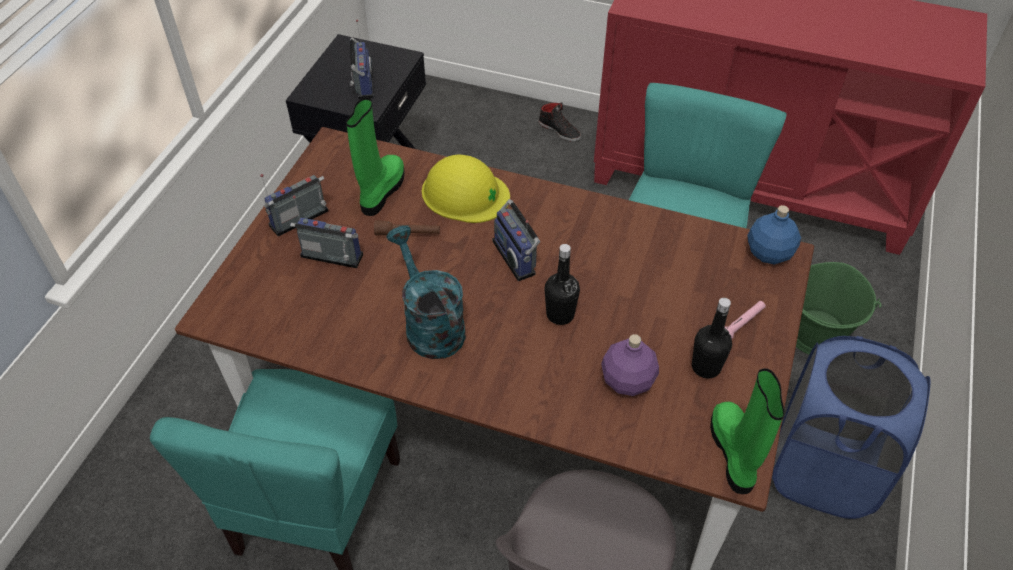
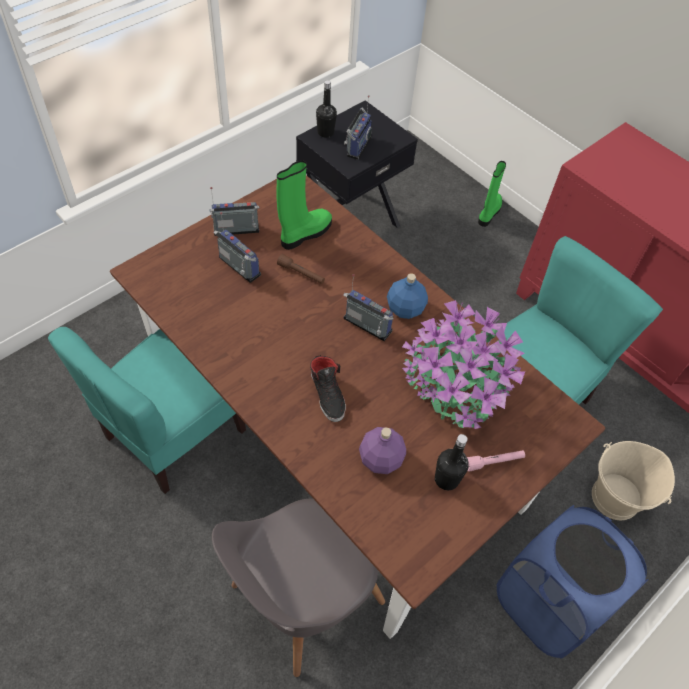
camera: 25 degrees right, 5 degrees up
turquoise watering can [386,226,466,359] -> none
yellow hard hat [422,155,510,223] -> none
radio [492,199,540,281] -> radio turned 120 degrees clockwise [343,274,394,341]
black shoe [539,103,581,142] -> black shoe moved to [310,355,346,422]
black bottle [545,244,580,325] -> black bottle moved to [316,80,337,138]
green boot [710,368,785,494] -> green boot moved to [478,161,506,227]
blue bottle [747,205,801,264] -> blue bottle moved to [387,273,428,319]
green bucket [796,262,882,355] -> beige bucket [592,441,675,520]
none -> potted plant [402,300,525,429]

